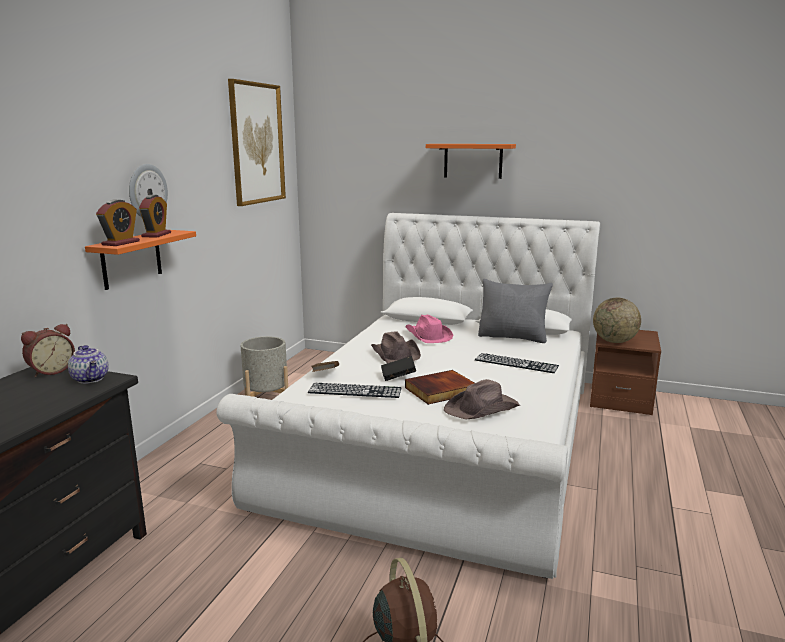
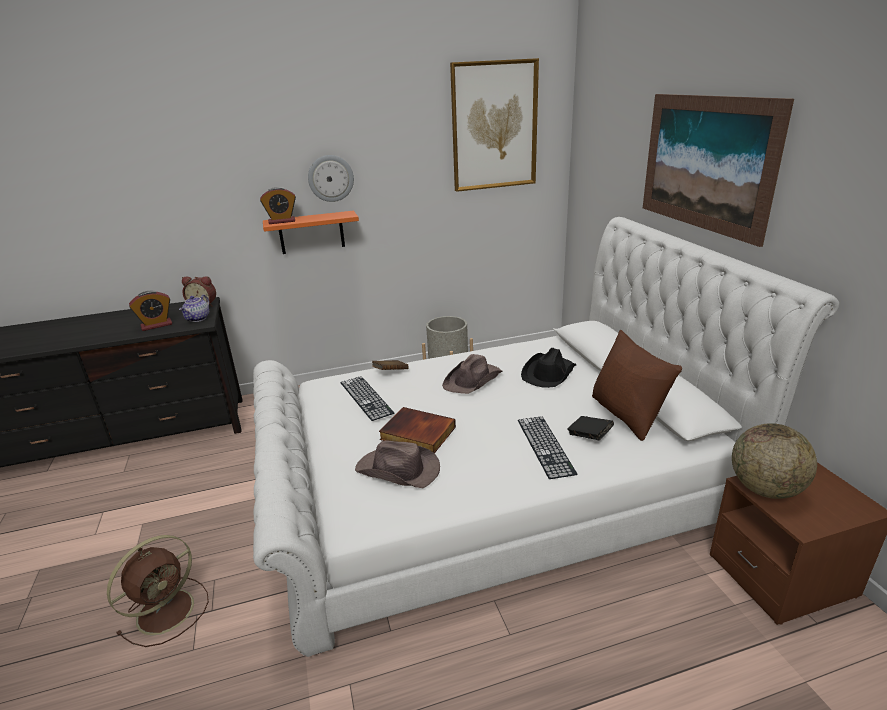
camera: 55 degrees right, 10 degrees up
alarm clock [139,195,171,237] -> alarm clock moved to [129,291,172,331]
black book [381,356,416,381] -> black book moved to [567,416,614,440]
pink hat [405,315,453,343] -> black hat [521,348,576,388]
orange shelf [426,144,516,179] -> picture [643,94,794,247]
grey pillow [478,279,553,343] -> brown pillow [592,330,682,441]

